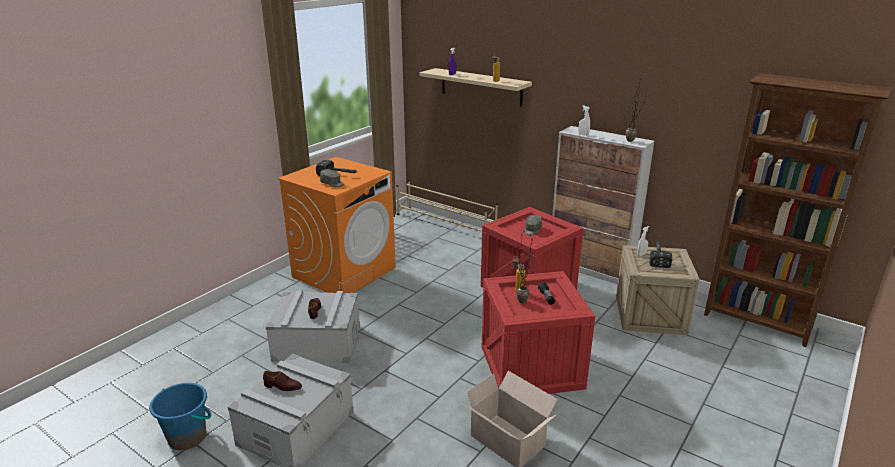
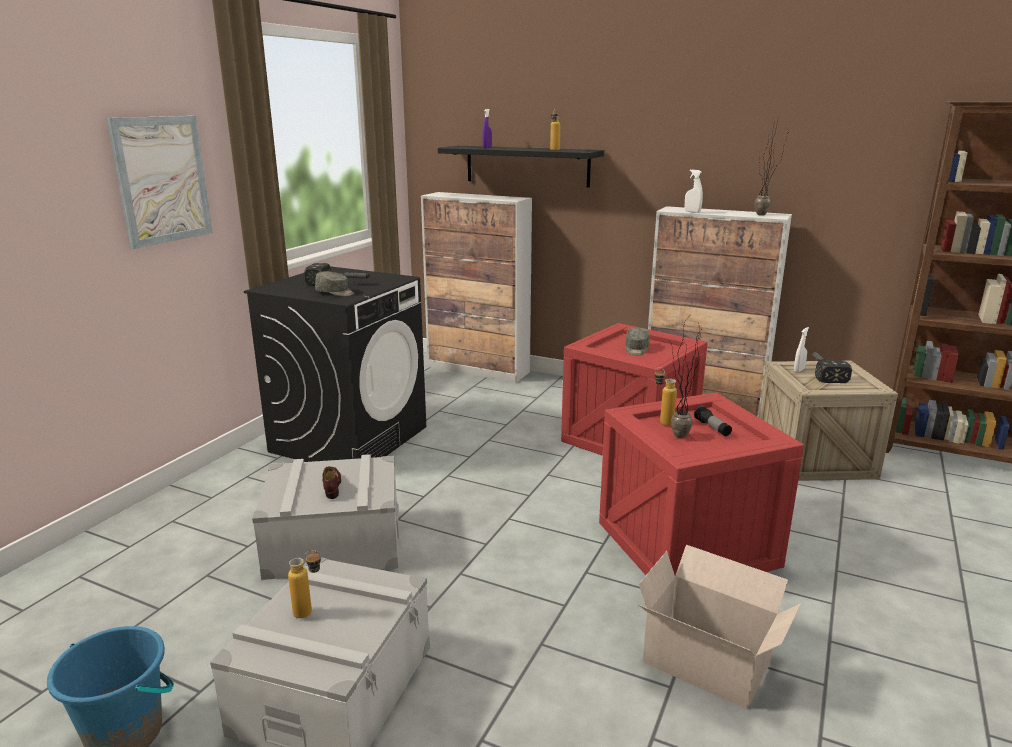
camera: 10 degrees left, 5 degrees down
brown shoe [263,371,302,391] -> bottle [288,550,321,618]
orange washing machine [278,157,396,293] -> black washing machine [244,266,426,462]
beige shoe rack [396,180,498,231] -> cabinet [421,192,532,383]
beige shelf [419,68,532,107] -> black shelf [438,146,604,188]
none -> picture [107,116,213,249]

